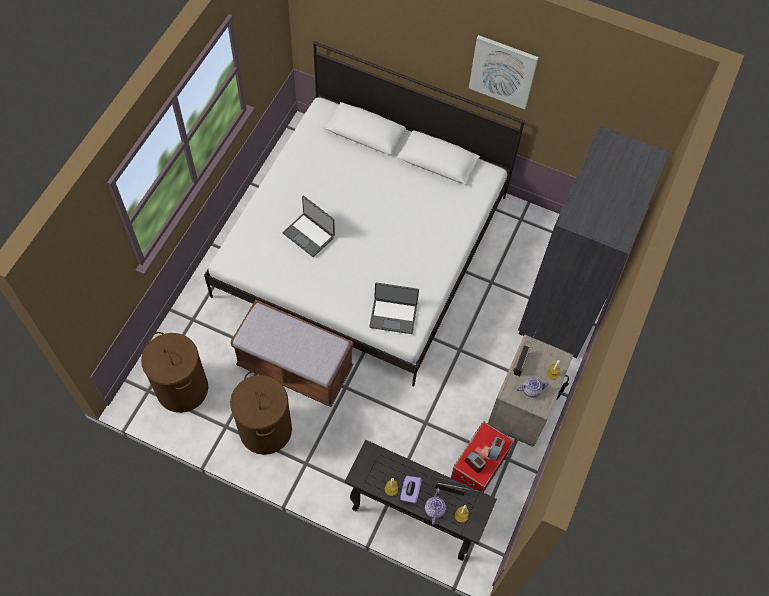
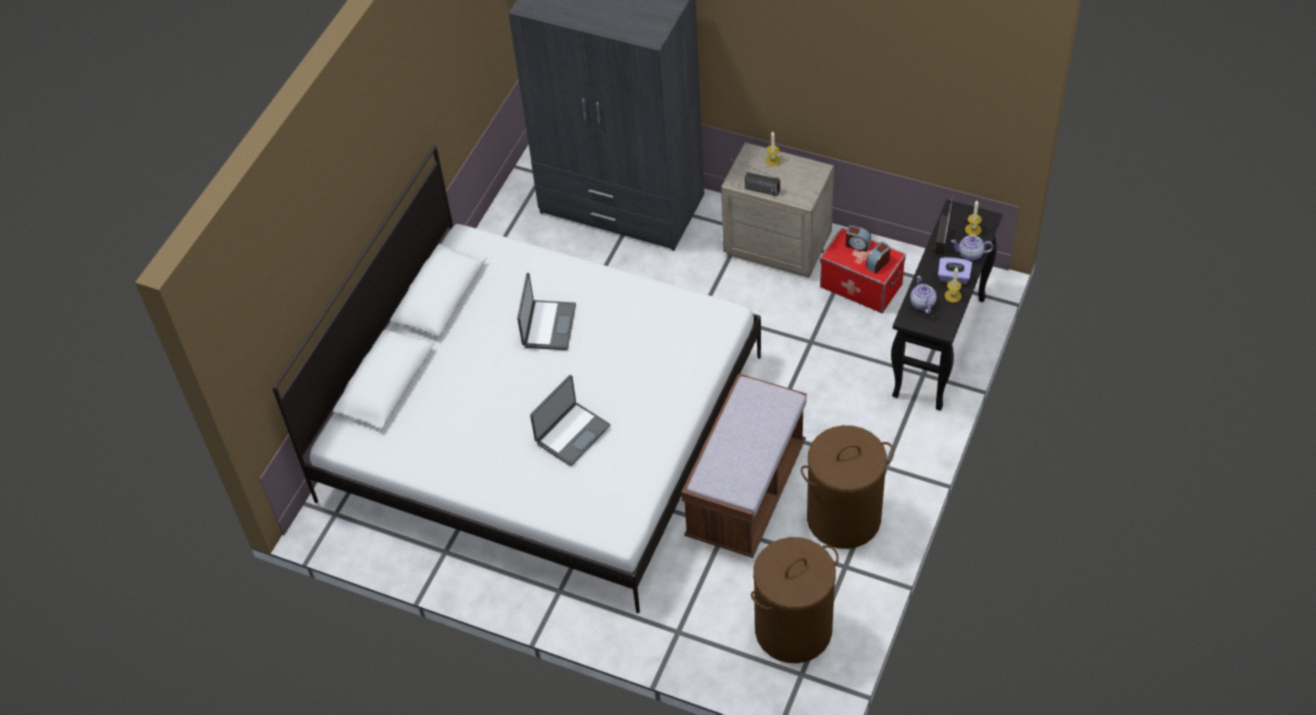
camera: 85 degrees left, 10 degrees down
laptop [369,282,419,334] -> laptop moved to [517,273,576,350]
picture [469,35,538,109] -> none
teapot [517,378,550,398] -> teapot moved to [910,276,937,314]

